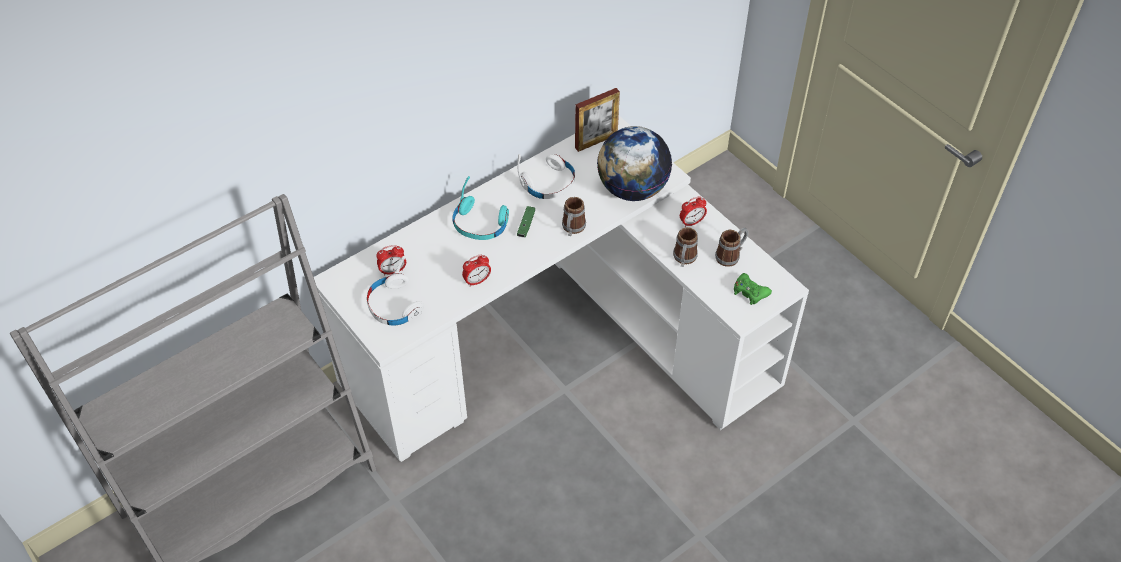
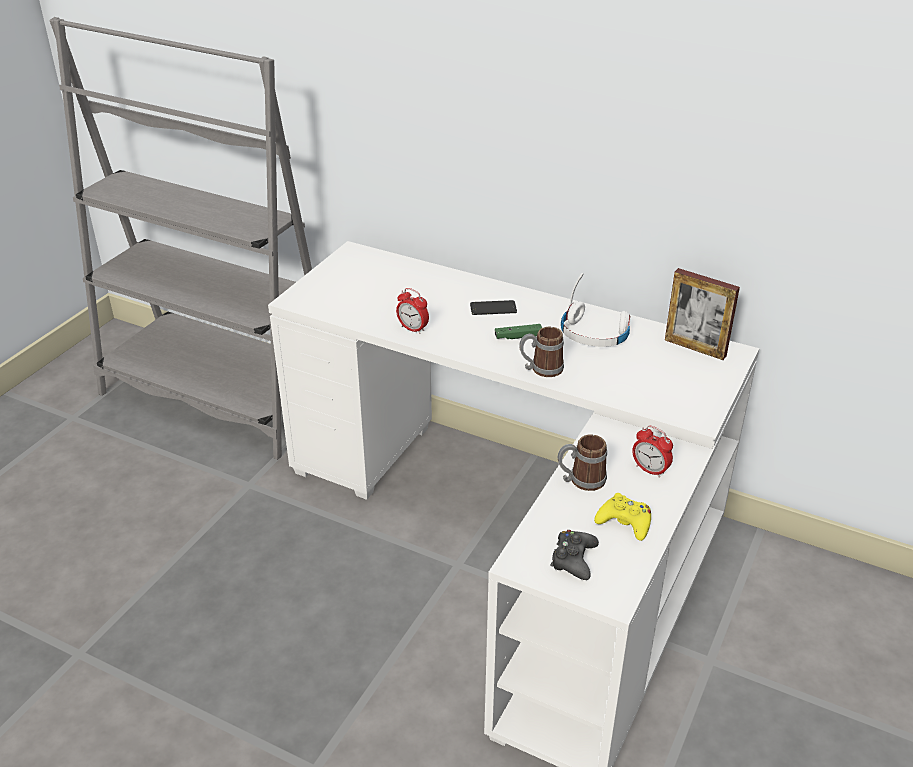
camera: 65 degrees right, 15 degrees down
white headphones [366,256,424,326] -> none
alarm clock [376,245,406,276] -> none
turquoise headphones [452,176,509,240] -> phone [470,300,517,315]
globe [597,126,672,201] -> none
mug [715,228,749,267] -> yellow game controller [594,493,651,541]
green game controller [734,273,772,305] -> black game controller [550,530,599,580]

